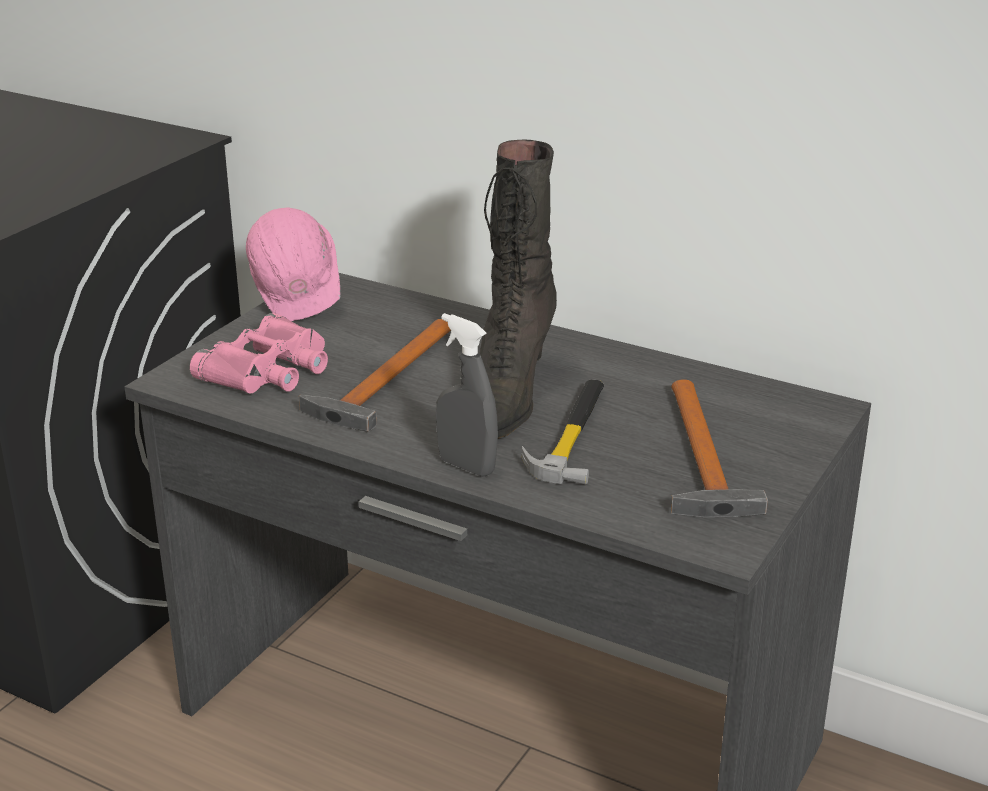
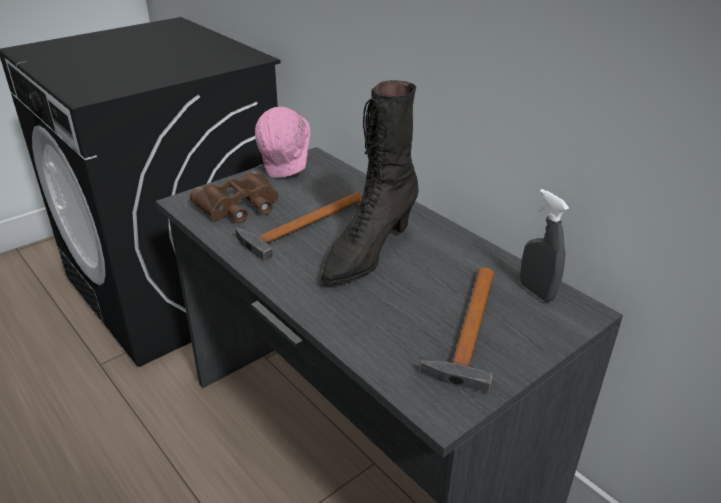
camera: 20 degrees right, 5 degrees up
pink binoculars [190,313,328,394] -> brown binoculars [190,171,279,223]
grey spray bottle [436,313,498,477] -> grey spray bottle moved to [520,189,569,302]
hammer [522,379,604,484] -> none

